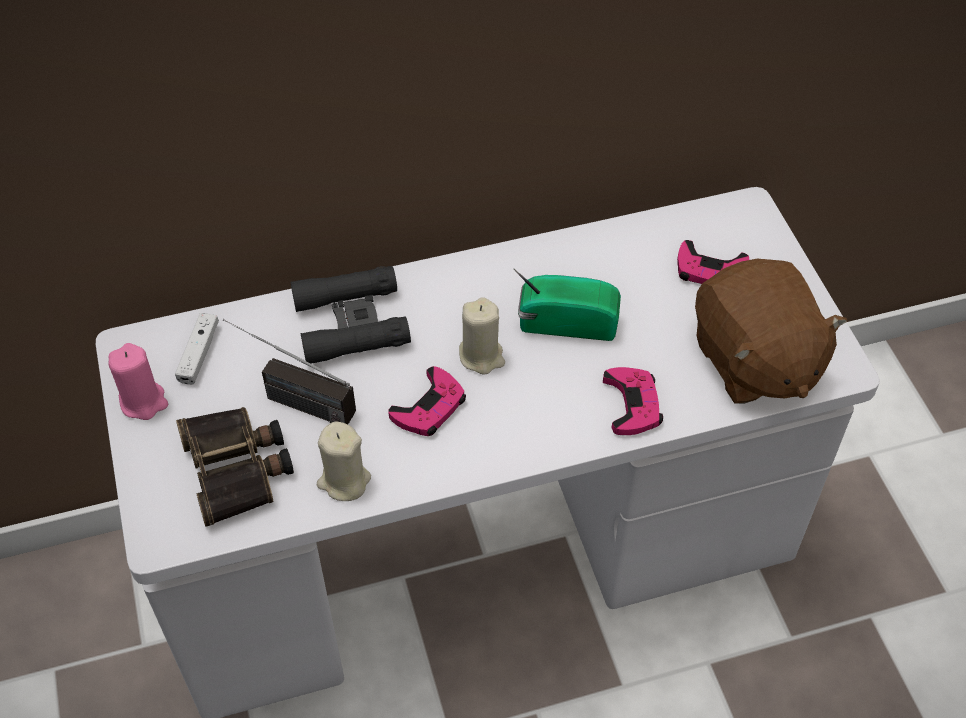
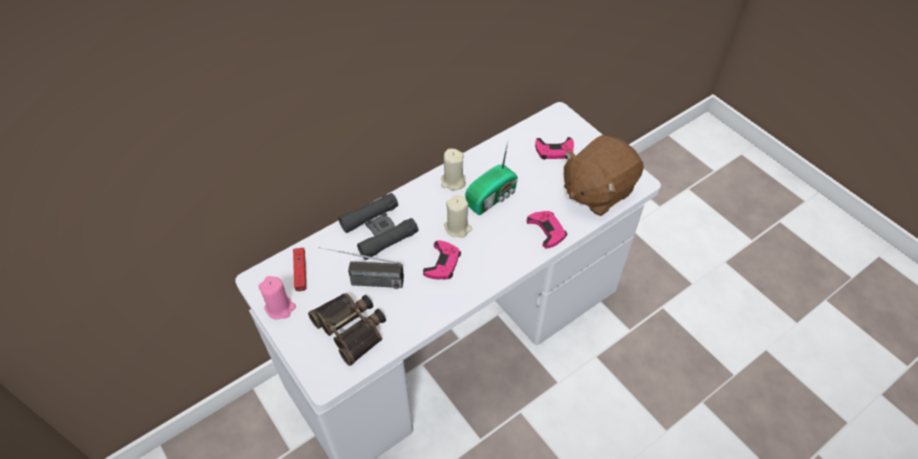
camera: 20 degrees left, 0 degrees up
white game controller [175,313,219,385] -> red game controller [293,248,306,291]
beige candle [317,421,371,501] -> beige candle moved to [441,149,466,190]
radio [514,269,621,341] -> radio turned 150 degrees clockwise [465,141,518,215]
brown plush toy [695,259,848,404] -> brown plush toy turned 90 degrees clockwise [564,135,644,216]

